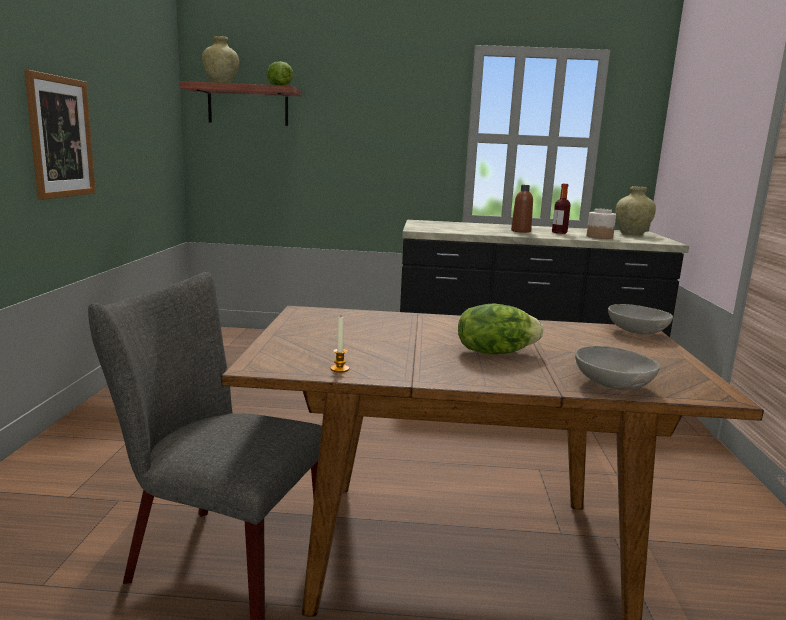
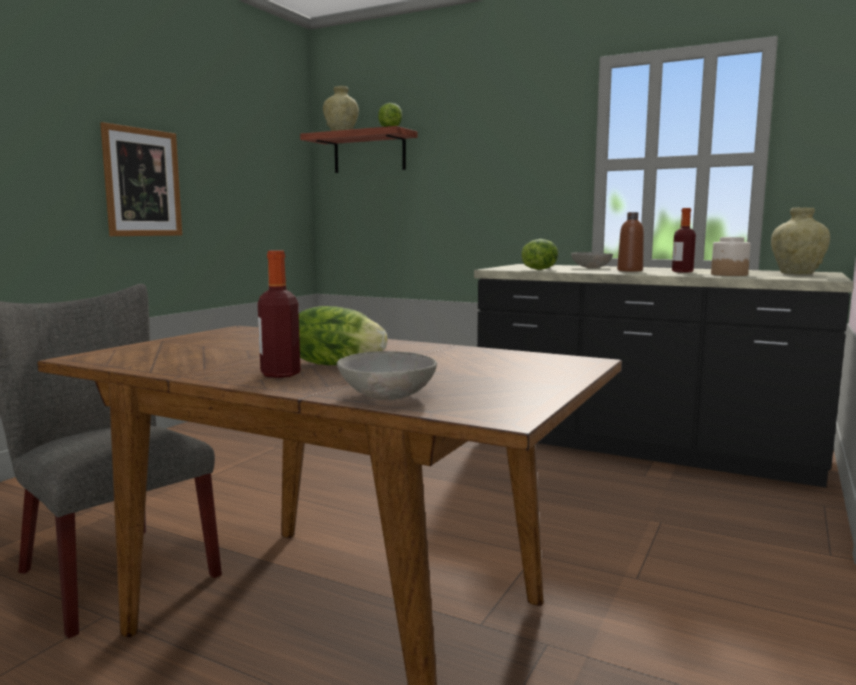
camera: 25 degrees right, 5 degrees down
candle [330,317,349,373] -> none
grey bowl [608,304,673,335] -> grey bowl moved to [571,252,613,268]
none -> bottle [258,250,300,378]
none -> lettuce [521,239,558,270]

